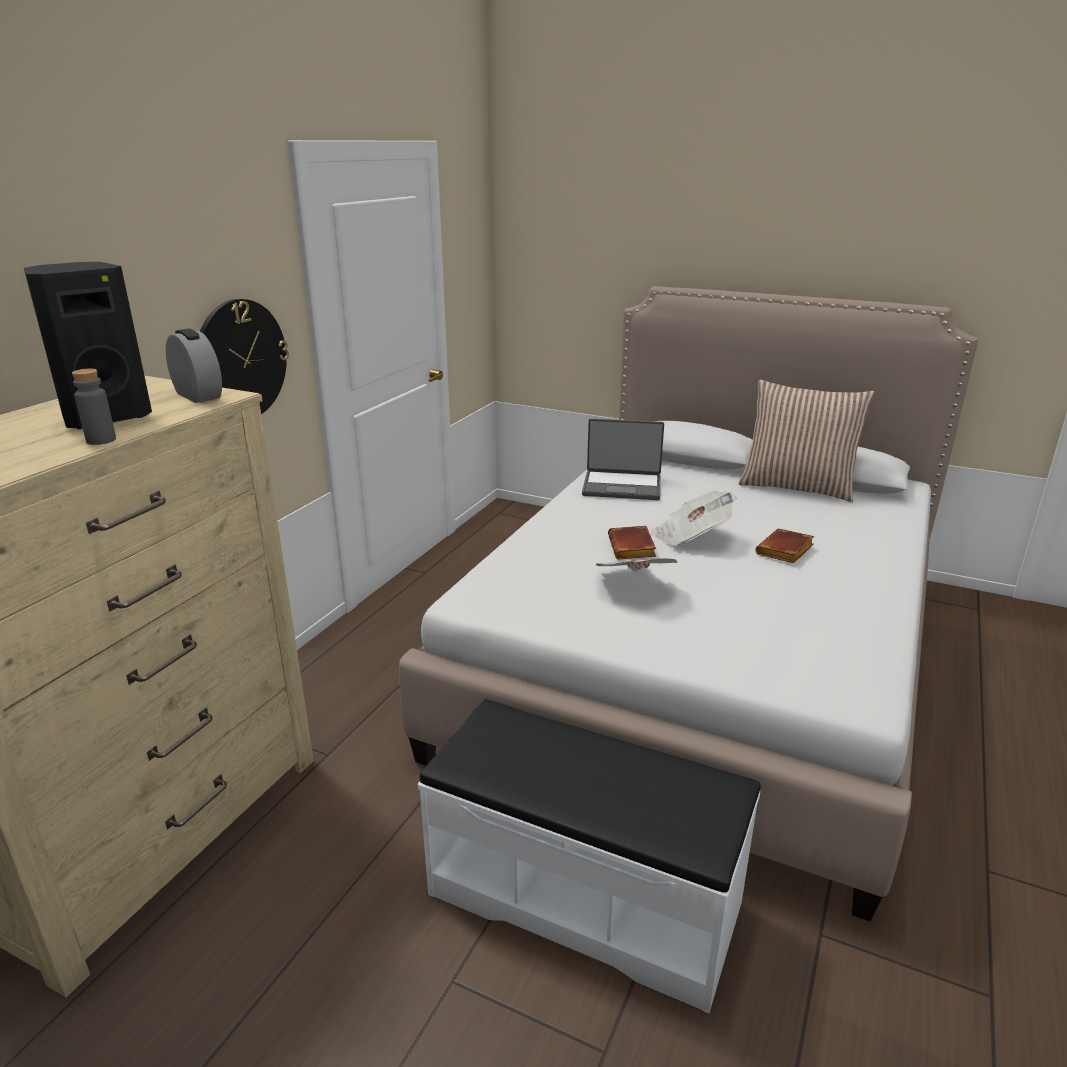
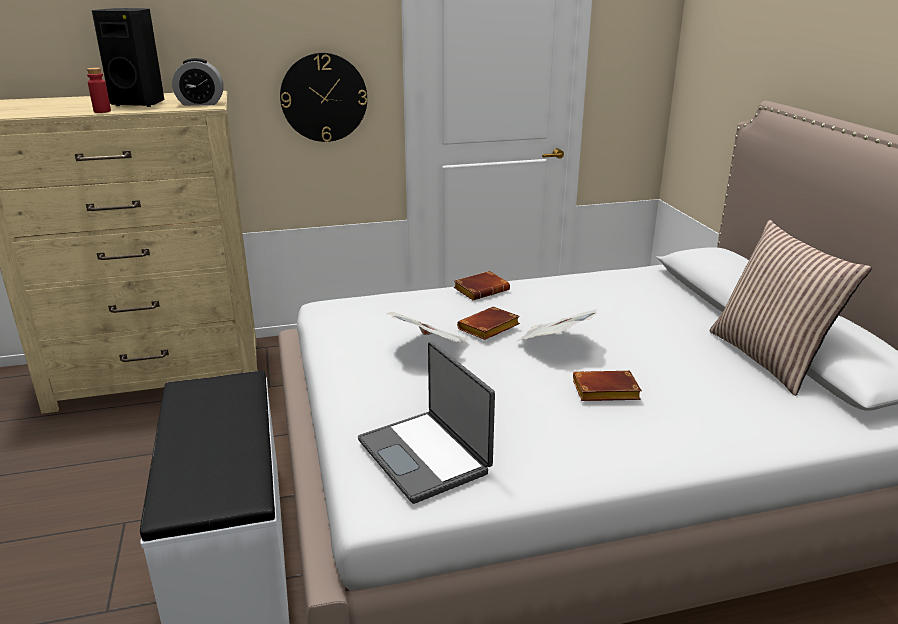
camera: 50 degrees right, 0 degrees up
grey bottle [72,368,116,445] -> red bottle [87,68,111,113]
alarm clock [166,329,222,403] -> alarm clock turned 75 degrees clockwise [172,58,223,106]
laptop [582,419,664,500] -> laptop moved to [358,342,495,504]
none -> brown book [454,271,510,300]

